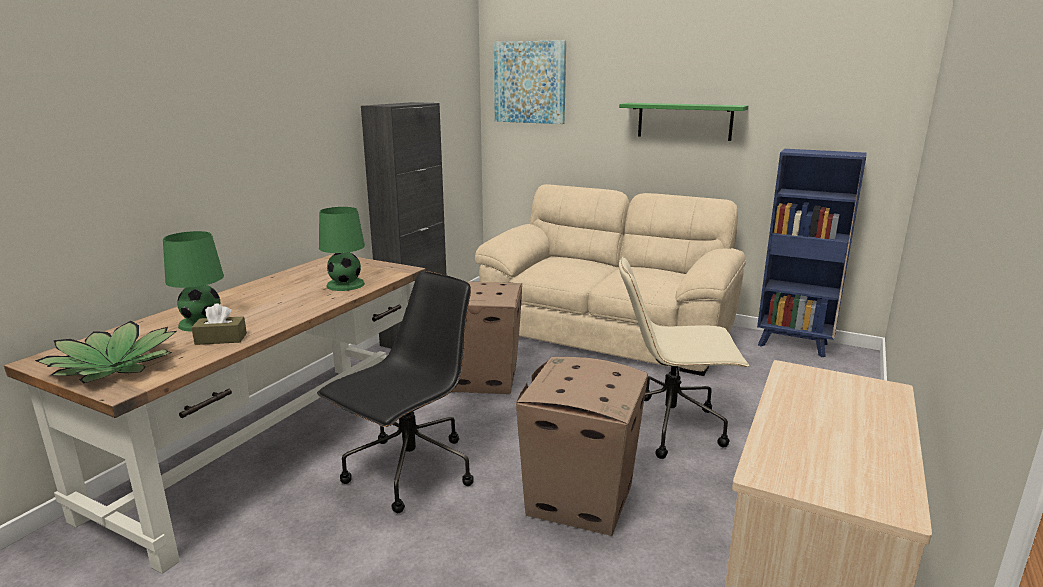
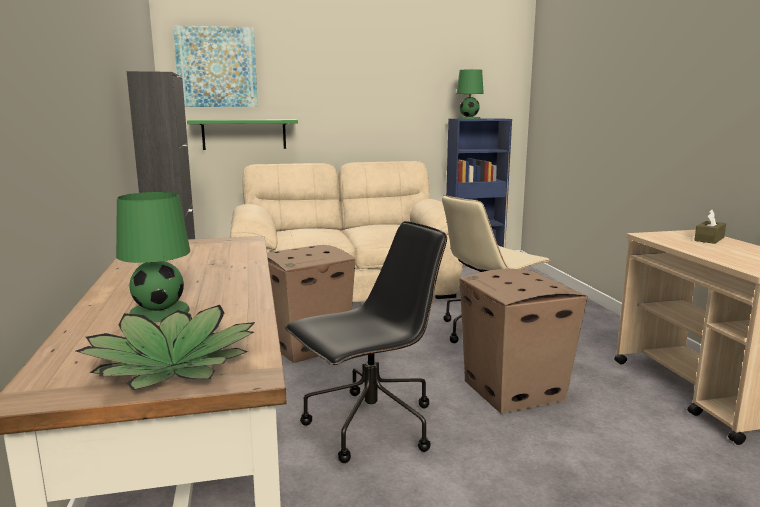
camera: 40 degrees left, 5 degrees down
brown tissue box [191,304,247,345] -> brown tissue box moved to [694,210,726,244]
black office chair [317,271,474,513] -> black office chair turned 60 degrees clockwise [285,221,447,463]
green table lamp [319,207,365,291] -> green table lamp moved to [456,69,484,119]
green shelf [619,103,748,141] -> green shelf moved to [187,119,298,150]

